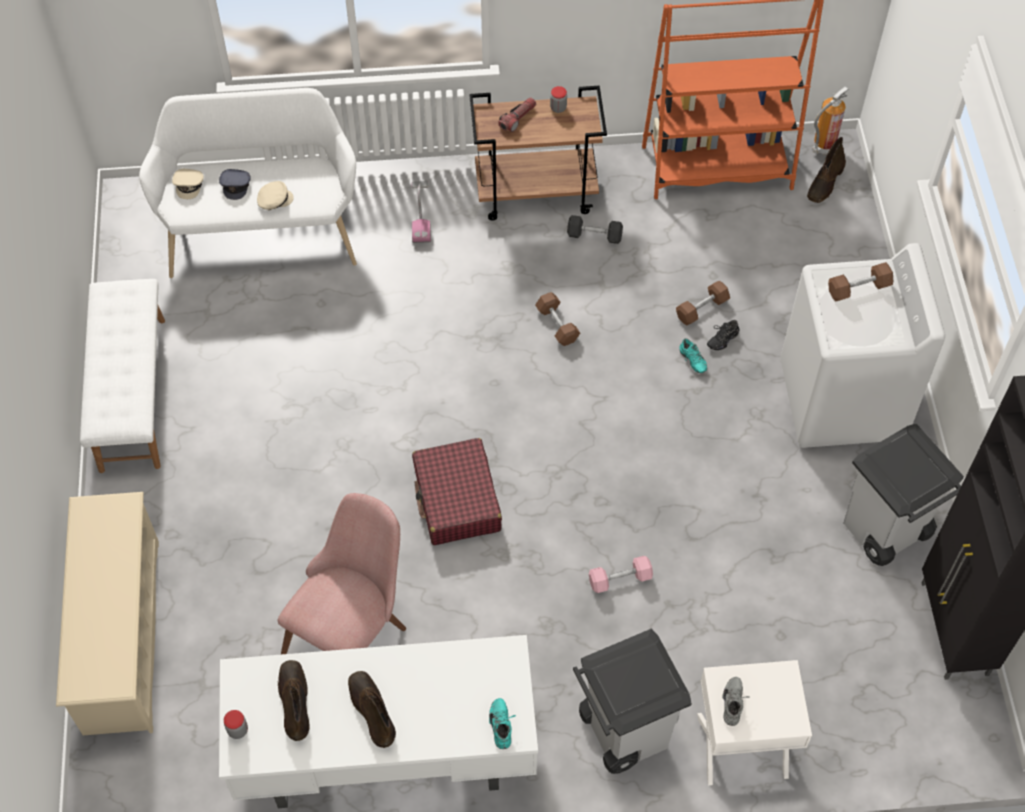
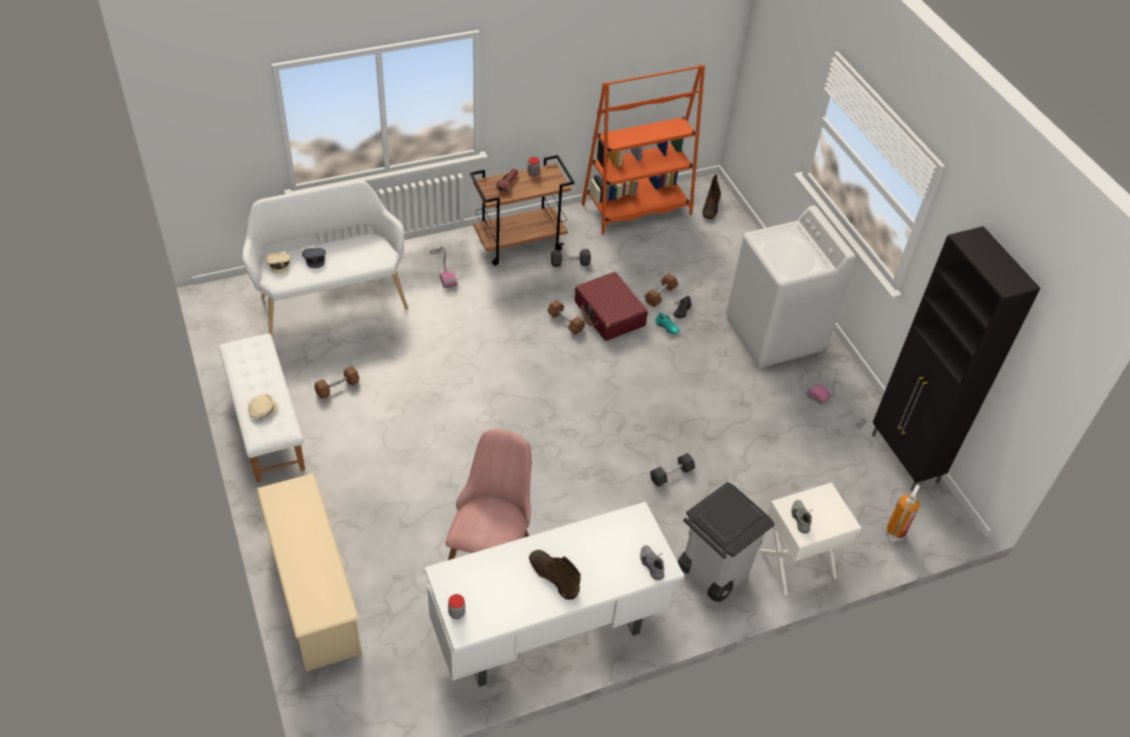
camera: 20 degrees left, 10 degrees down
beige cap [257,181,294,210] -> beige cap moved to [248,394,278,419]
brown boot [278,660,310,741] -> none
red suitcase [412,438,502,545] -> red suitcase moved to [575,272,648,341]
turquoise shoe [489,698,516,749] -> grey shoe [640,545,664,580]
pink dumbbell [589,556,653,593] -> grey dumbbell [650,453,695,487]
fire extinguisher [812,86,849,154] -> fire extinguisher moved to [885,484,920,543]
brown dumbbell [828,262,893,301] -> brown dumbbell moved to [314,366,359,399]
grey trash can [843,423,964,566] -> vacuum cleaner [806,380,867,429]

